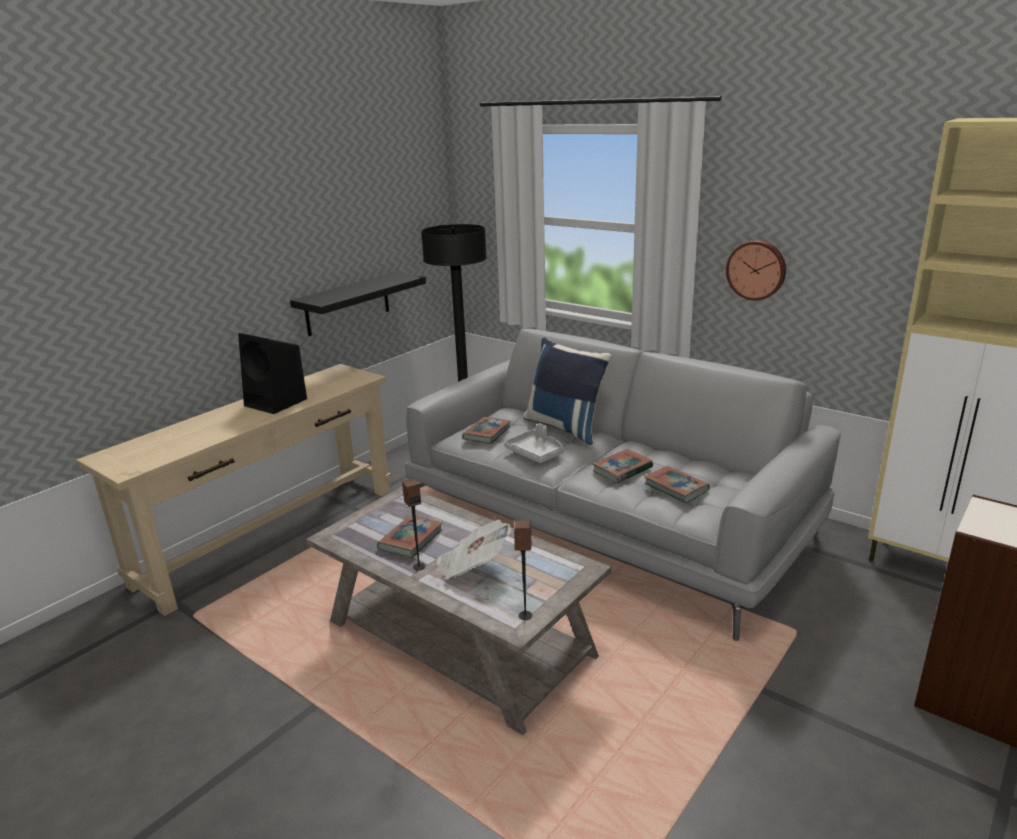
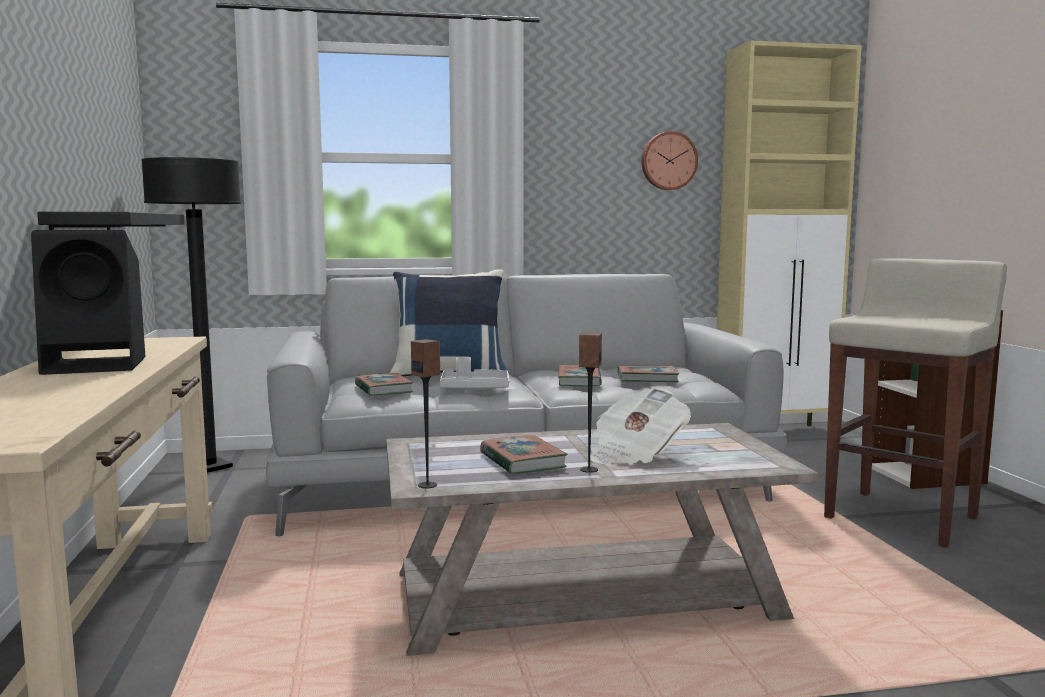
camera: 50 degrees left, 15 degrees down
speaker [514,521,532,620] -> speaker moved to [411,339,440,489]
wall clock [726,241,786,301] -> wall clock moved to [641,131,698,190]
none -> beige stool [824,258,1007,547]

